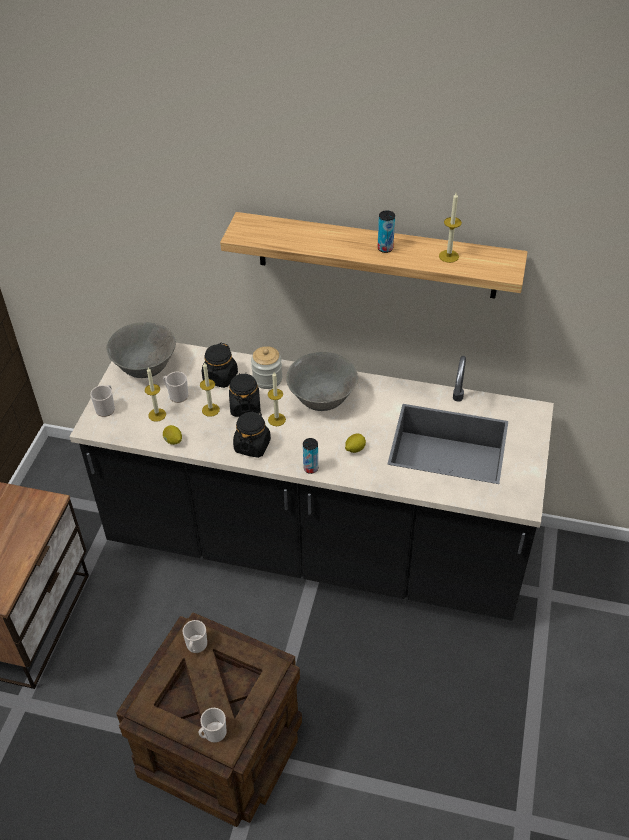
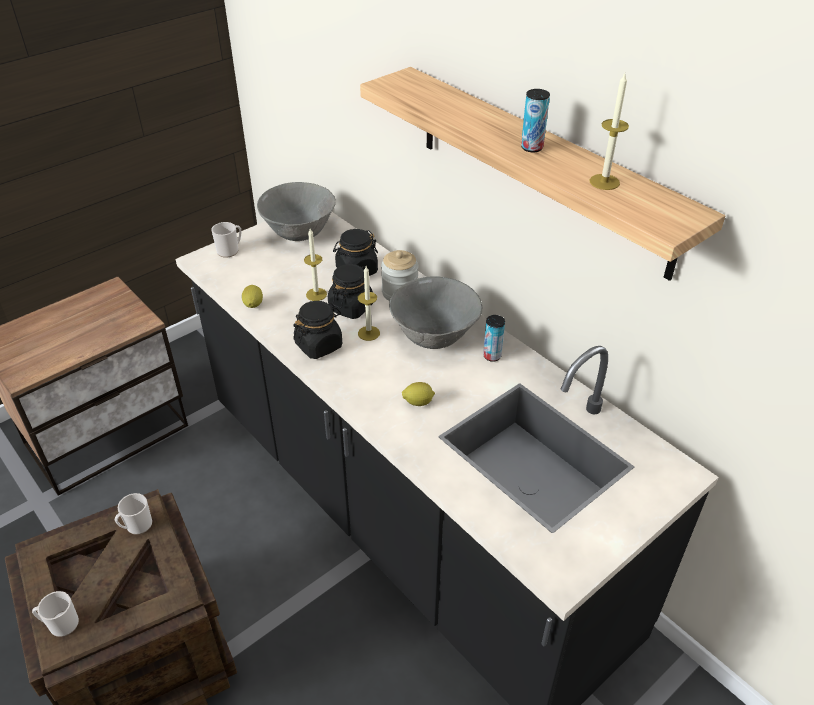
camera: 35 degrees right, 5 degrees down
candle [145,367,166,422] -> none
mug [163,372,188,403] -> none
can [303,438,318,474] -> can moved to [483,315,505,362]

